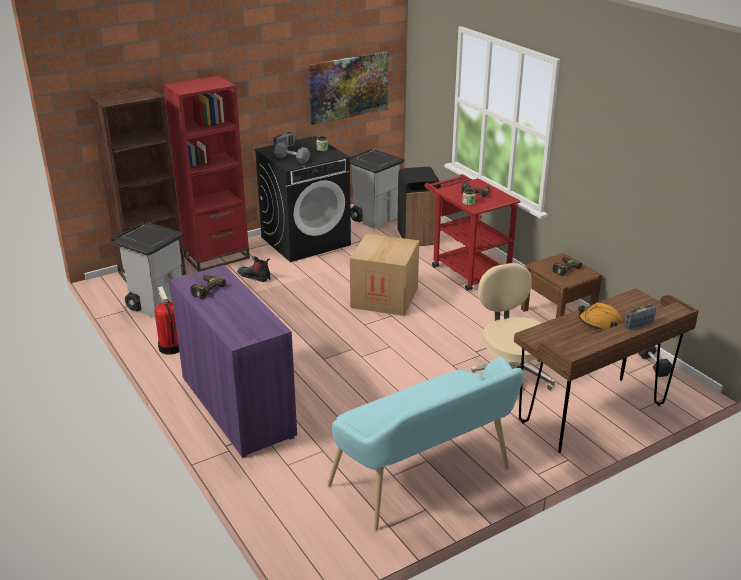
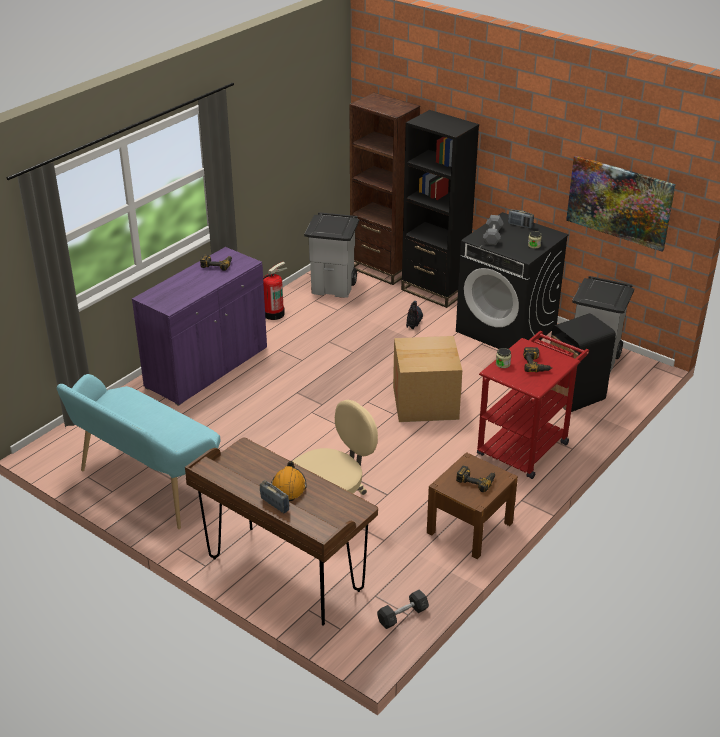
camera: 70 degrees right, 5 degrees up
red bookcase [163,76,250,272] -> black bookcase [401,110,479,308]

